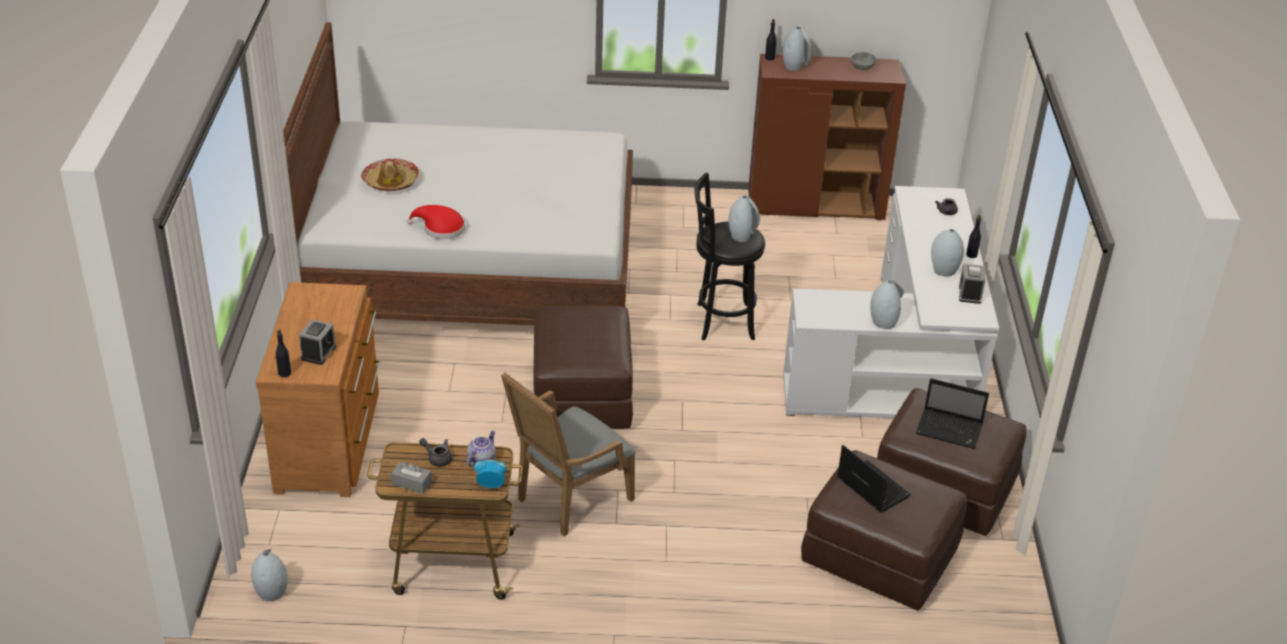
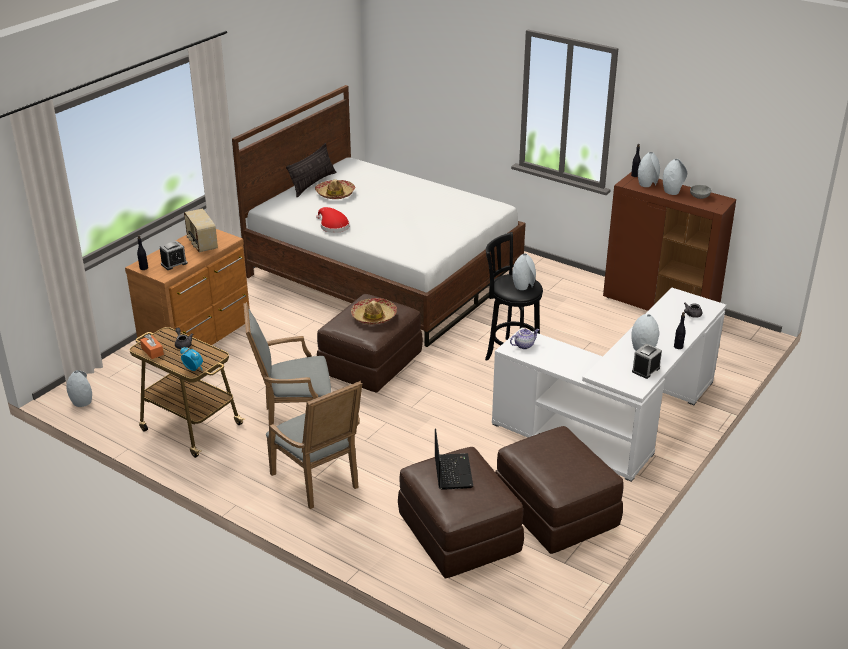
camera: 35 degrees right, 5 degrees down
grey tissue box [391,462,432,494] -> orange tissue box [140,334,164,359]
teapot [467,430,496,466] -> teapot moved to [510,329,540,349]
grey vase [870,280,904,329] -> grey vase moved to [663,159,687,195]
laptop [916,378,989,449] -> none
none -> radio [184,208,218,252]
none -> grey armchair [266,381,362,509]
none -> pillow [286,143,336,197]
none -> hat [351,298,397,325]

